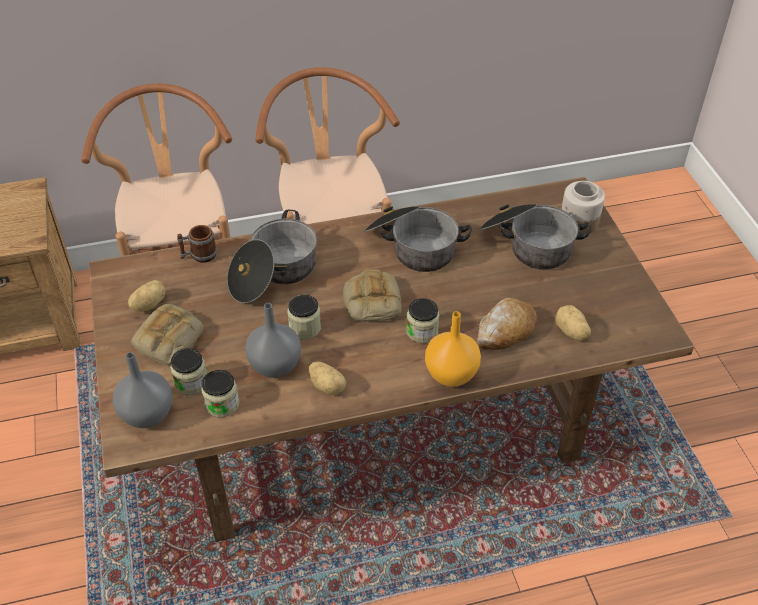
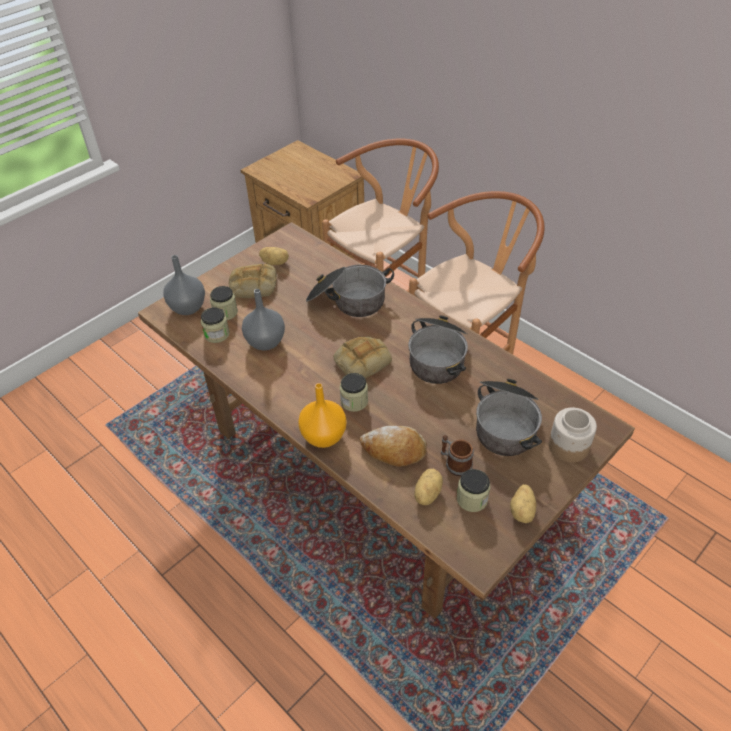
camera: 60 degrees right, 0 degrees up
mug [177,225,217,263] -> mug moved to [441,435,474,476]
jar [288,295,321,339] -> jar moved to [457,469,490,512]
potato [309,361,346,395] -> potato moved to [510,484,537,523]

